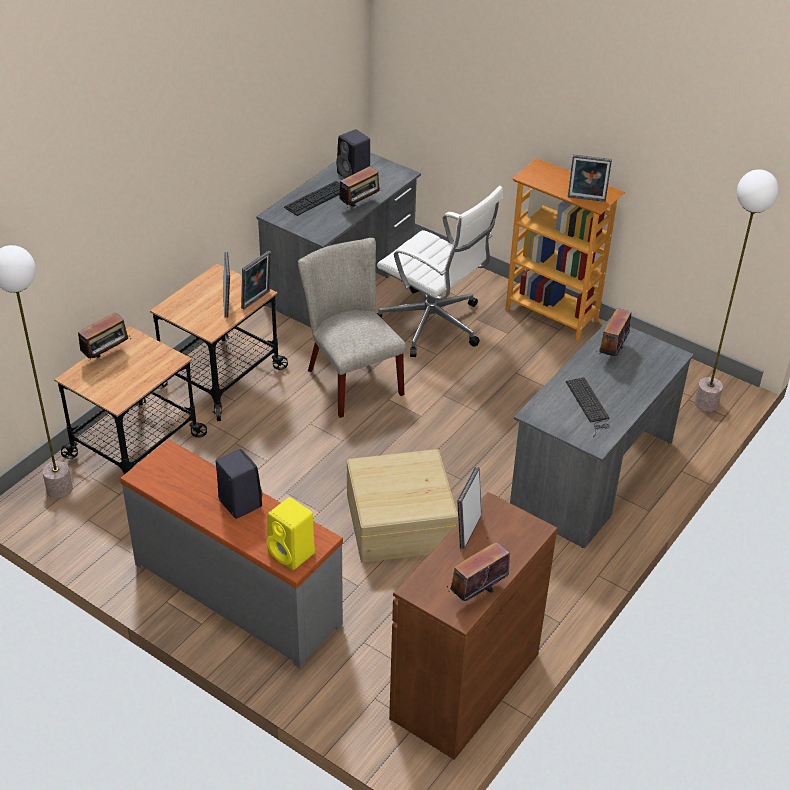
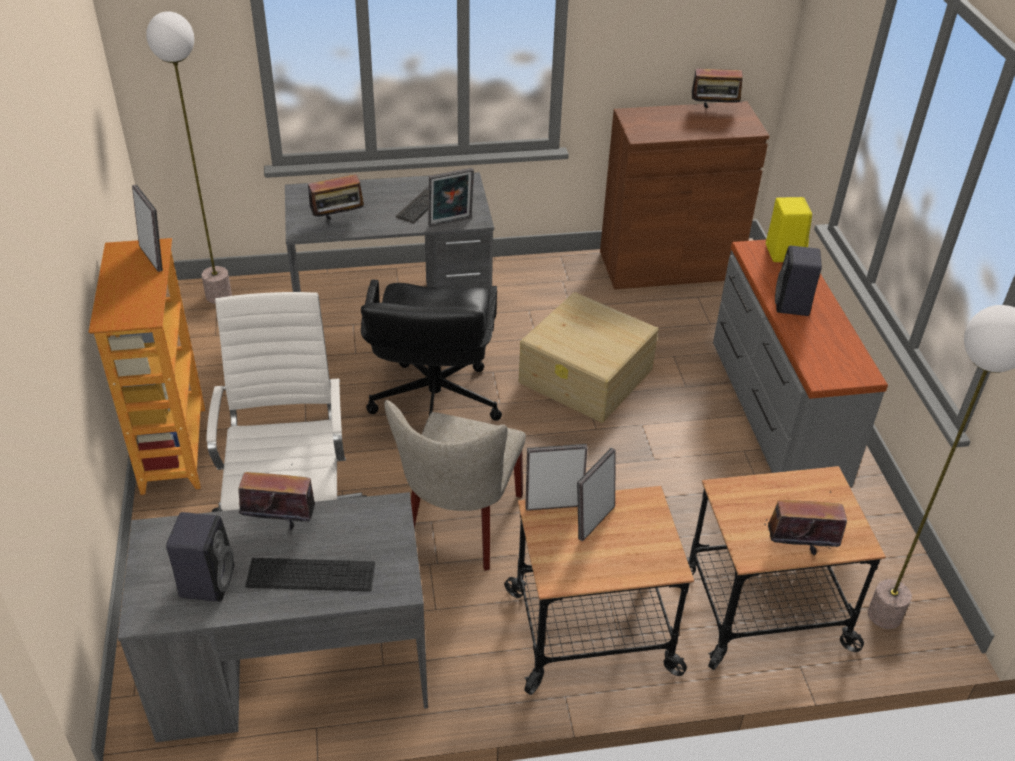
camera: 135 degrees left, 0 degrees up
picture frame [457,466,482,549] -> picture frame moved to [428,168,474,227]
none -> black office chair [361,280,502,421]

